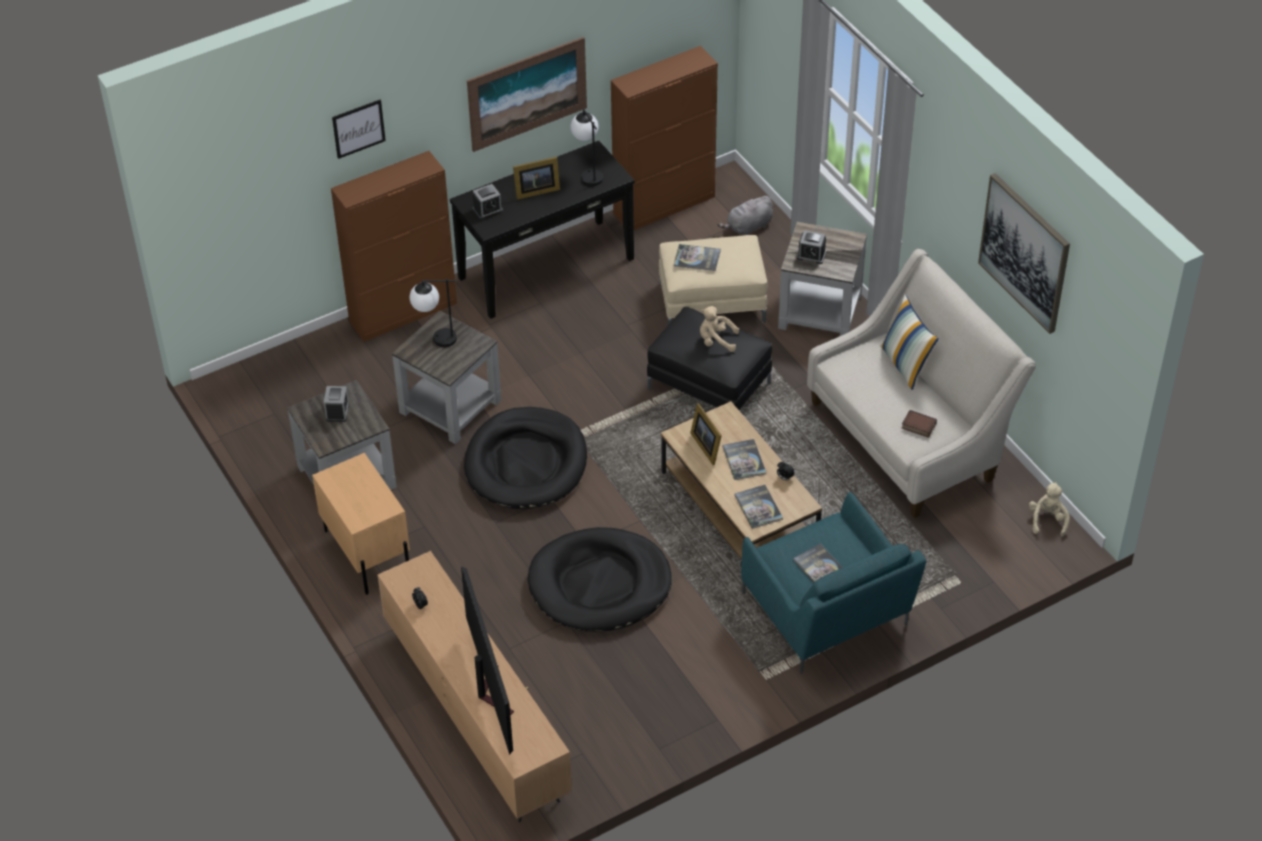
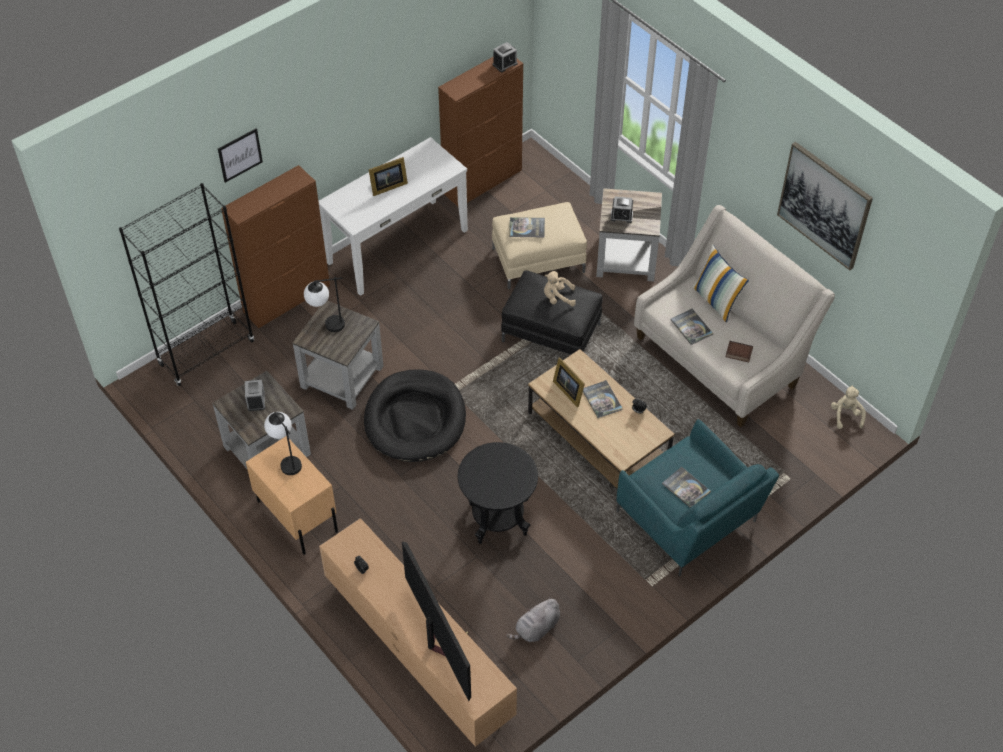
camera: 10 degrees left, 5 degrees up
black console table [450,141,635,319] -> white console table [318,137,468,296]
picture [467,37,587,152] -> none
alarm clock [473,184,503,220] -> alarm clock moved to [493,42,518,73]
black dog bed [528,527,672,632] -> black side table [458,442,538,544]
table lamp [571,109,603,186] -> table lamp moved to [264,412,302,475]
grey plush toy [717,196,773,235] -> grey plush toy moved to [507,597,560,642]
book [734,485,783,529] -> book moved to [670,309,713,345]
none -> black bookcase [119,183,254,386]

